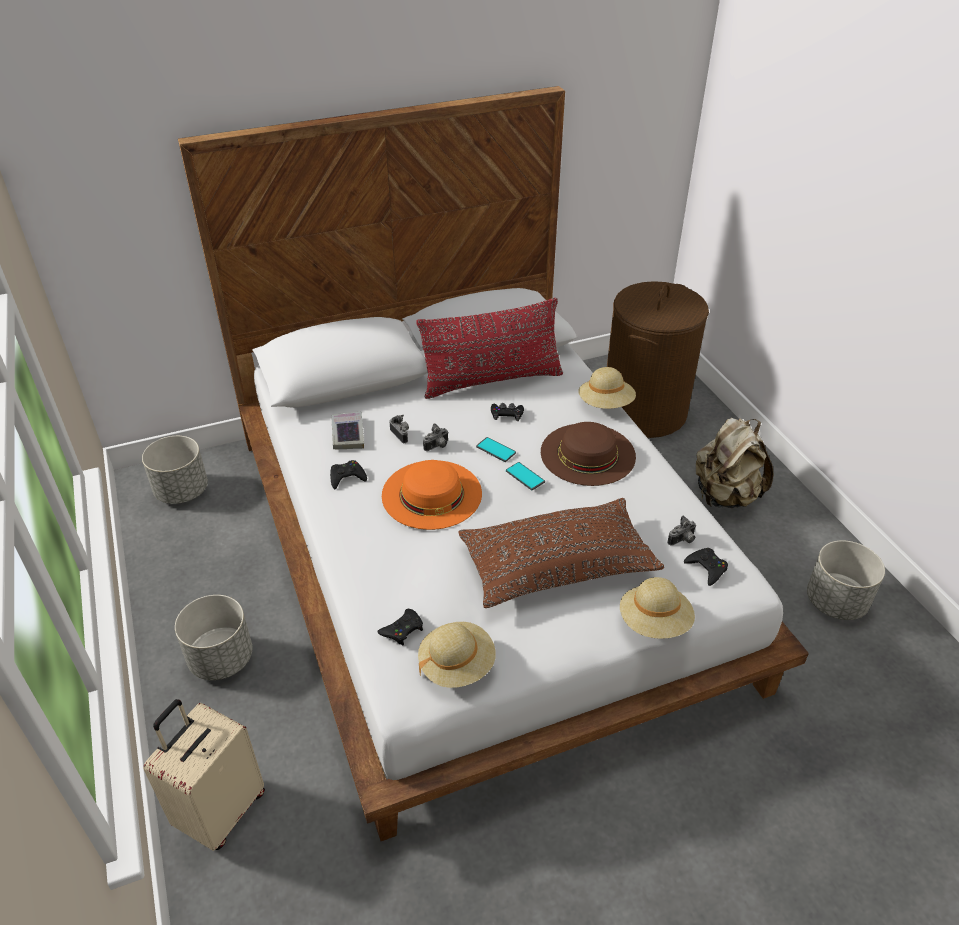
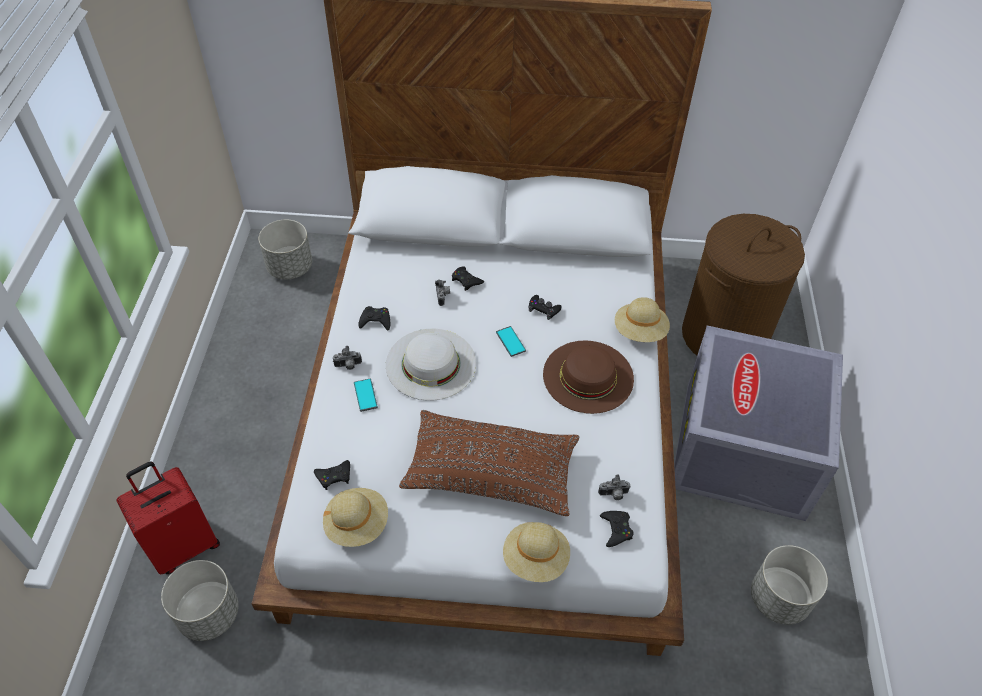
camera: 25 degrees right, 10 degrees up
beige suitcase [143,699,265,851] -> red suitcase [116,461,220,574]
grey planter [175,595,253,680] -> grey planter moved to [161,560,238,641]
book [331,412,364,449] -> none
orange hat [382,460,482,530] -> white hat [386,329,476,401]
red pillow [416,298,563,399] -> none
camera [423,423,449,451] -> camera moved to [333,346,362,370]
phone [506,462,545,490] -> phone moved to [354,379,378,412]
beige backpack [696,418,773,508] -> grey storage box [674,325,843,521]
none -> black game controller [452,266,484,291]

